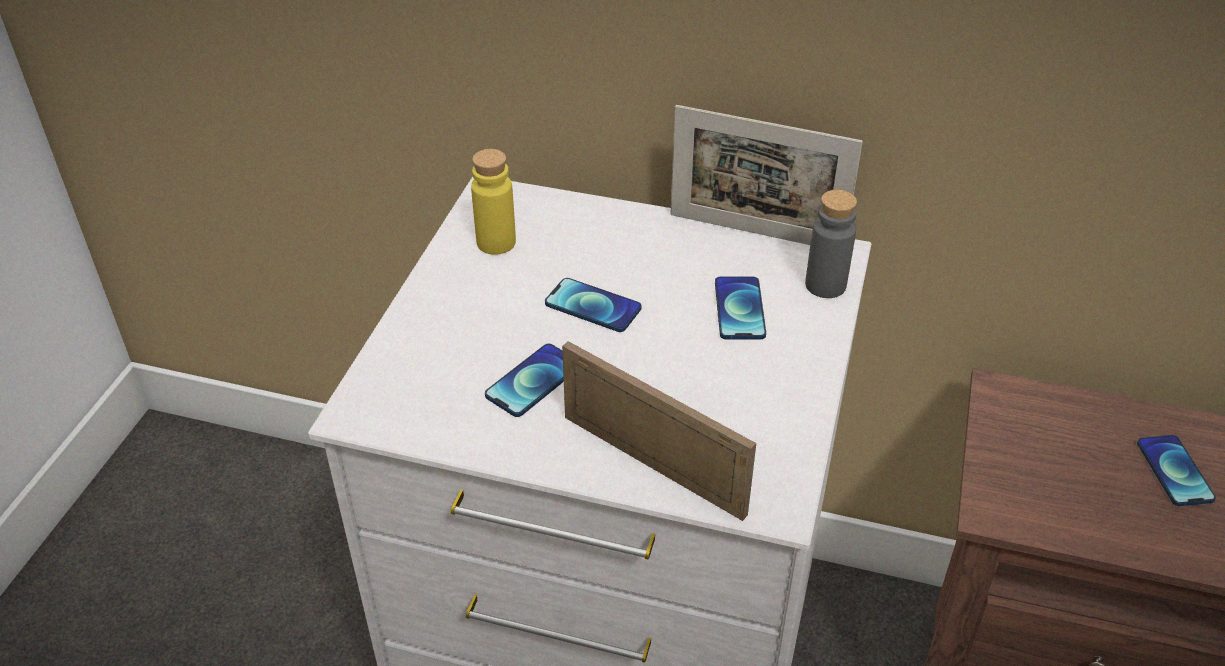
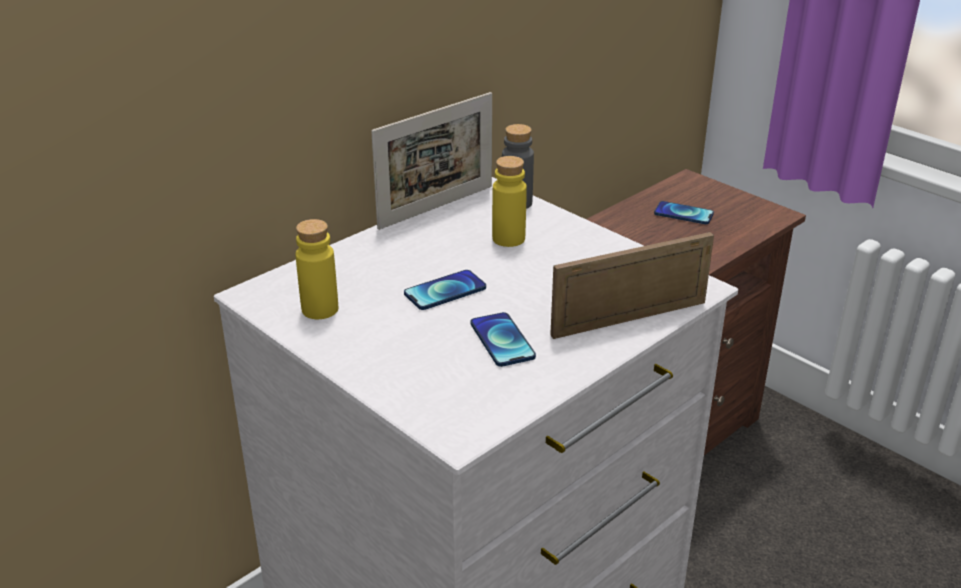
camera: 60 degrees left, 10 degrees down
phone [715,277,766,339] -> yellow bottle [492,156,527,247]

